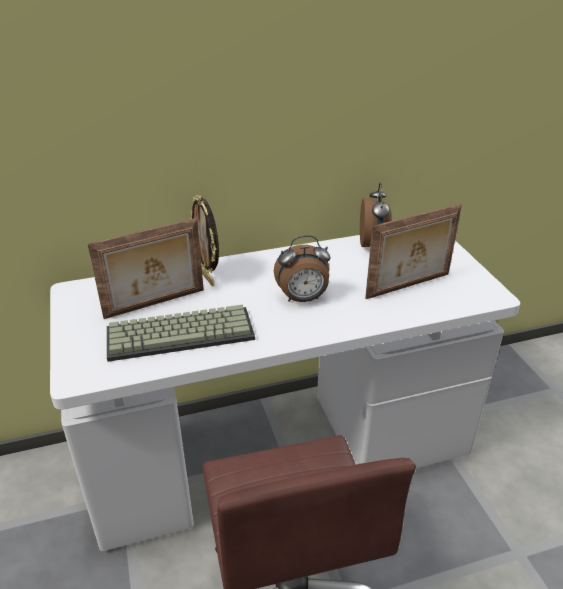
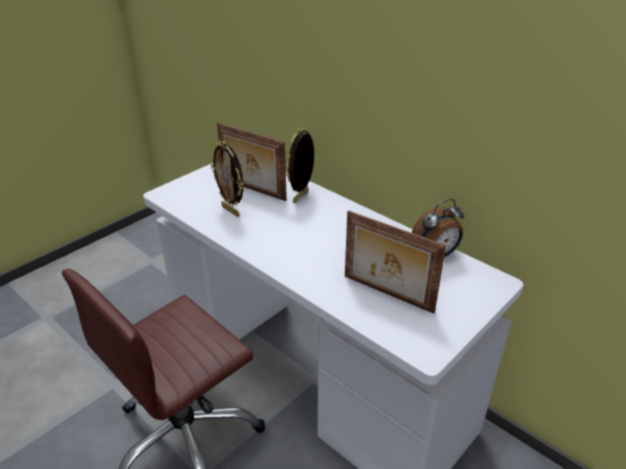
camera: 60 degrees right, 0 degrees up
keyboard [107,305,255,362] -> picture frame [210,141,244,217]
alarm clock [274,235,330,302] -> none

